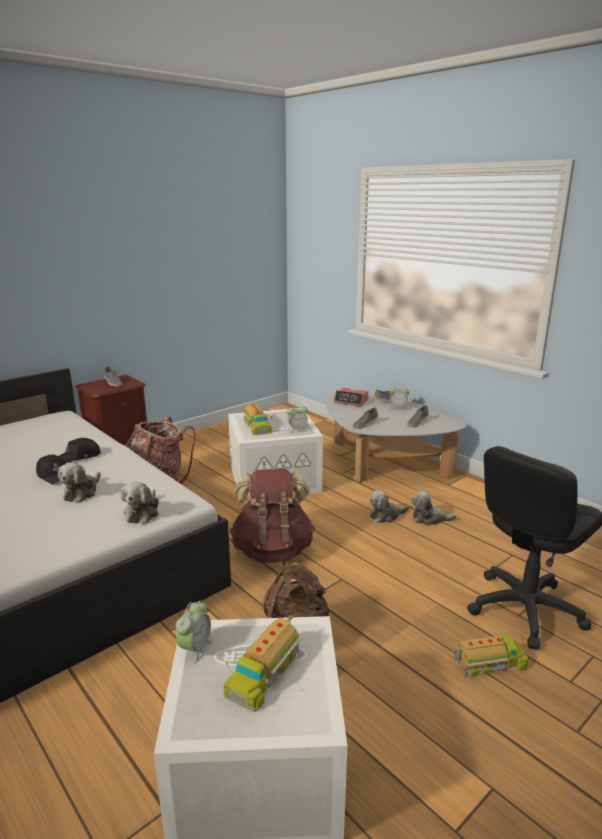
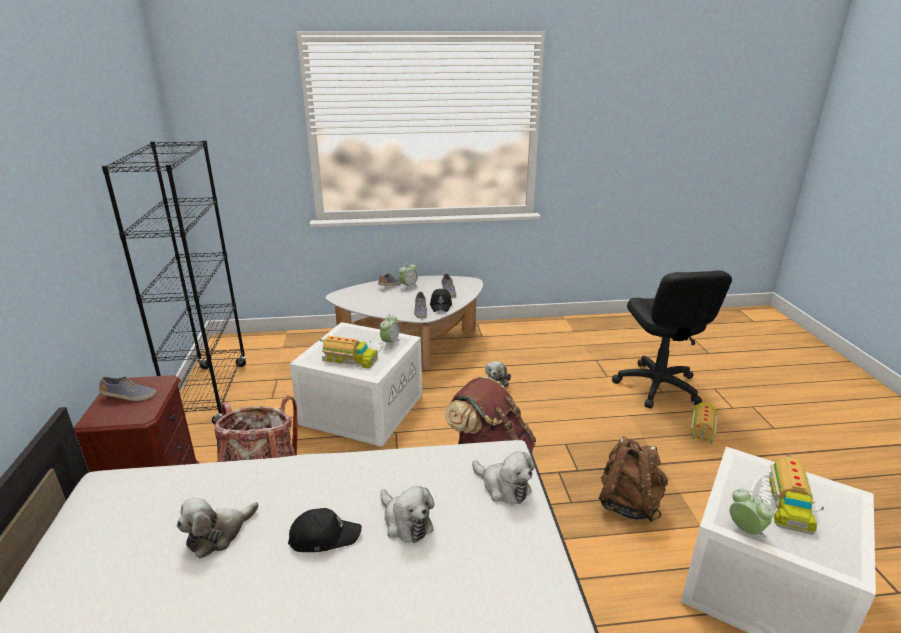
camera: 55 degrees left, 5 degrees up
black cap [59,438,101,463] -> black cap moved to [430,289,452,312]
toy truck [223,616,301,712] -> toy truck turned 45 degrees clockwise [769,454,824,535]
alarm clock [334,388,368,406] -> none
plush toy [411,491,457,526] -> plush toy moved to [177,498,259,558]
none -> black bookcase [102,140,247,424]

